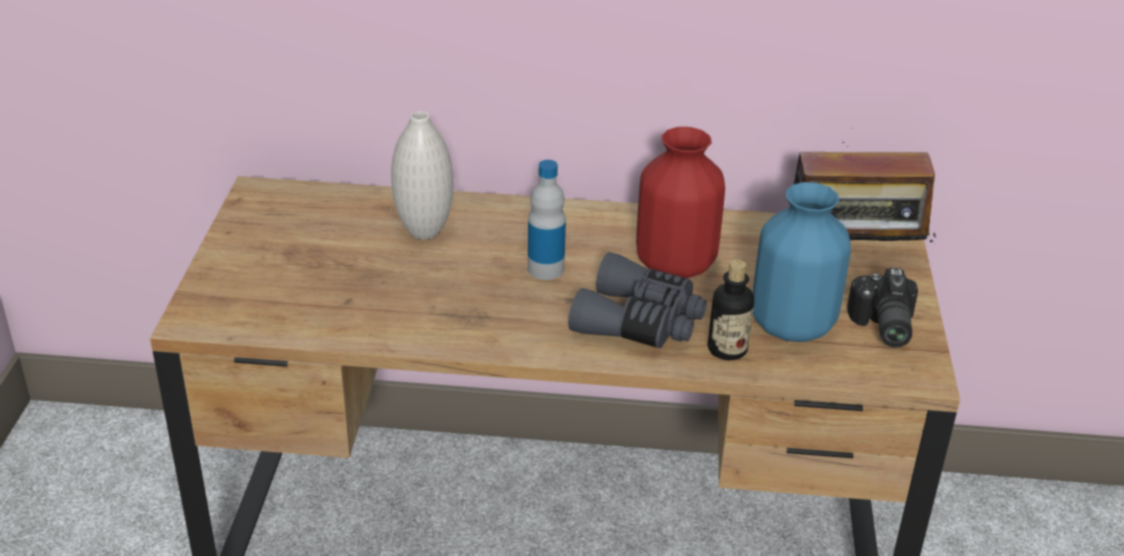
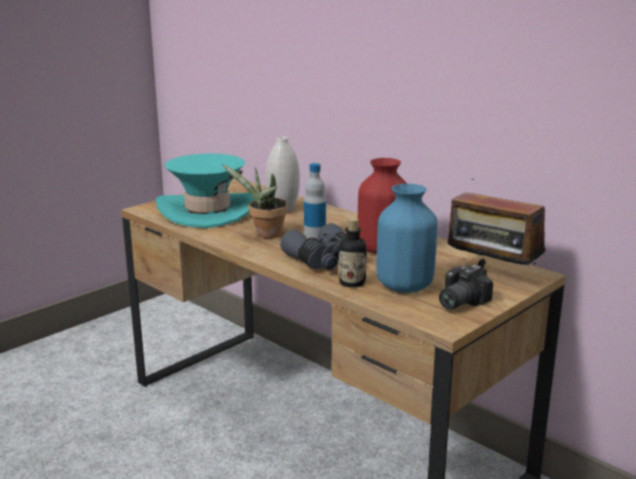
camera: 40 degrees right, 15 degrees down
none -> turquoise hat [156,154,254,228]
none -> potted plant [222,164,288,238]

